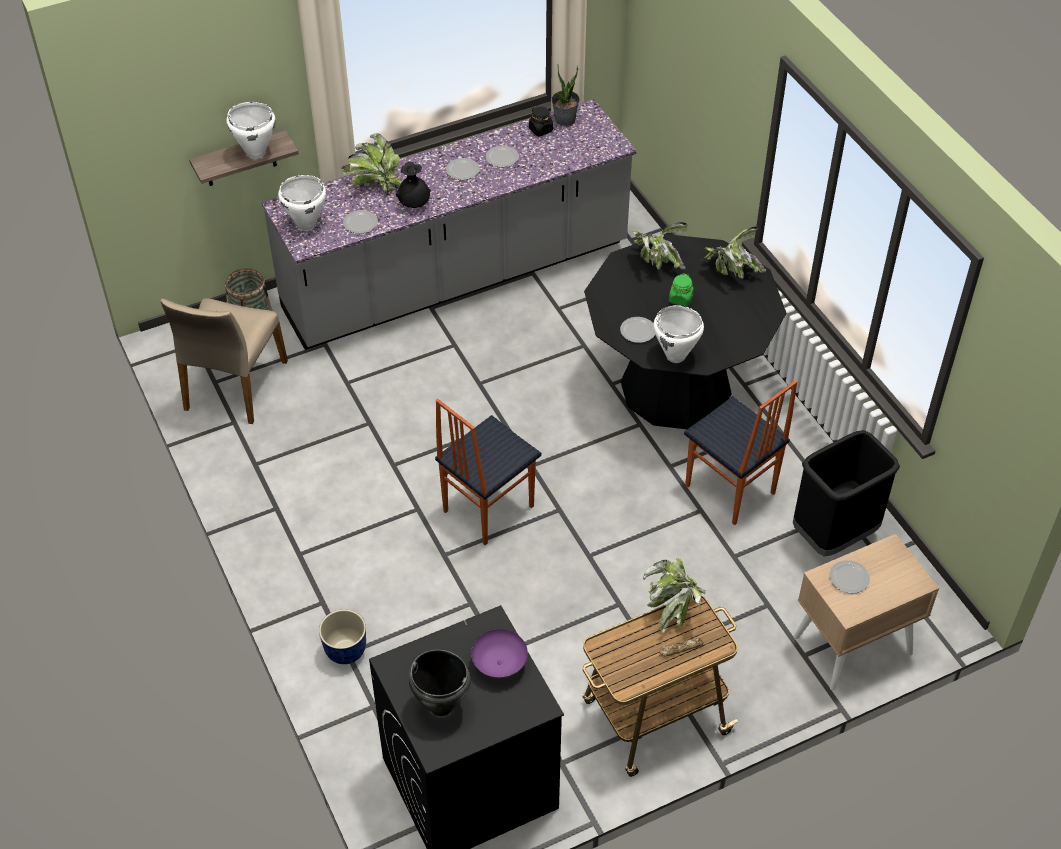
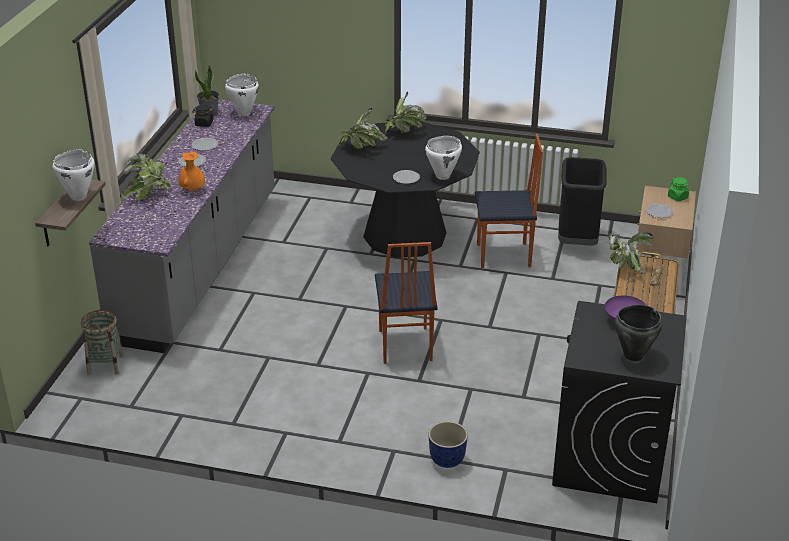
camera: 50 degrees left, 15 degrees down
beige chair [161,298,288,424] -> none
white cooking pot [278,175,326,231] -> white cooking pot moved to [225,74,259,116]
plate [343,210,378,234] -> none
black vase [396,161,431,208] -> orange vase [179,152,205,191]
green jar [669,273,694,306] -> green jar moved to [668,177,689,201]

